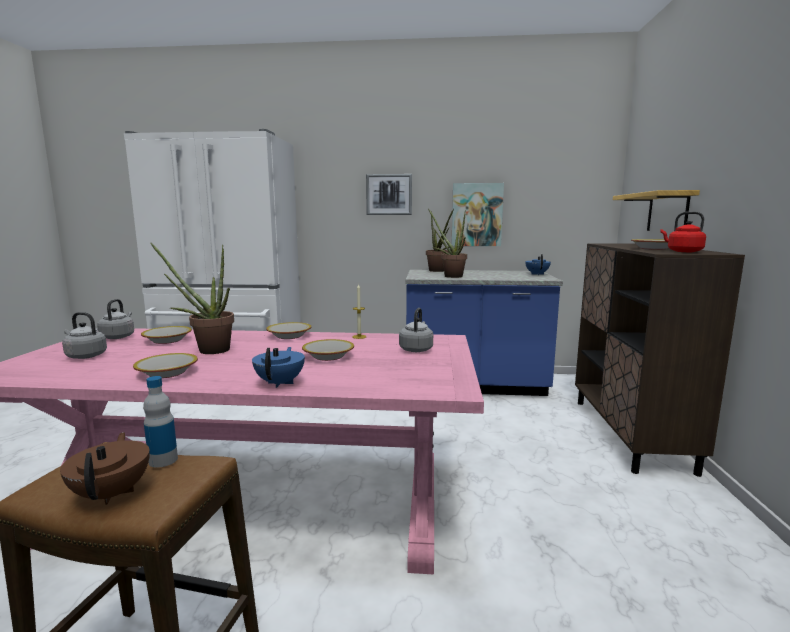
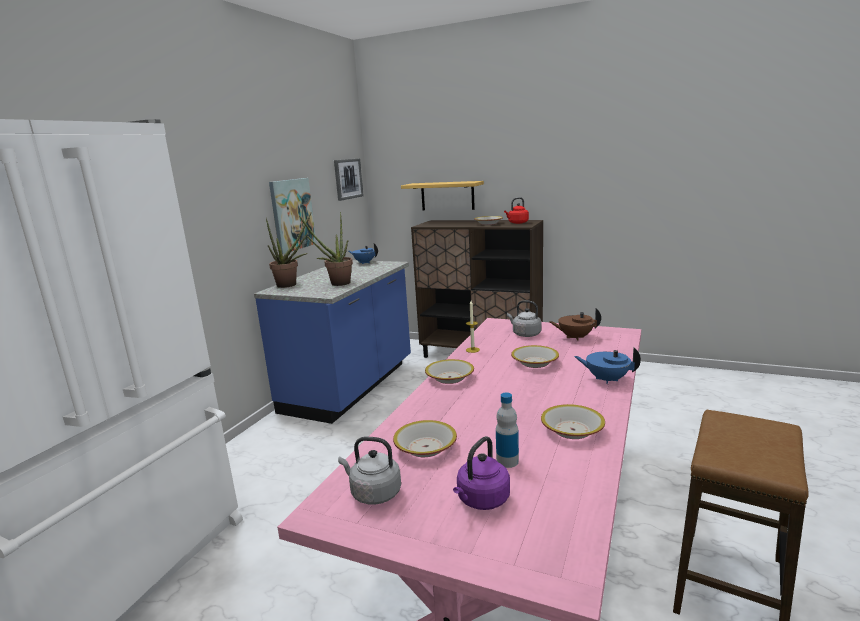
camera: 70 degrees left, 5 degrees up
brown teapot [60,432,150,505] -> brown teapot moved to [549,308,601,340]
grey kettle [62,312,107,359] -> purple kettle [453,436,510,510]
bottle [143,376,178,468] -> bottle moved to [496,392,519,468]
potted plant [151,243,234,354] -> none
picture [366,174,412,215] -> picture moved to [334,159,364,201]

